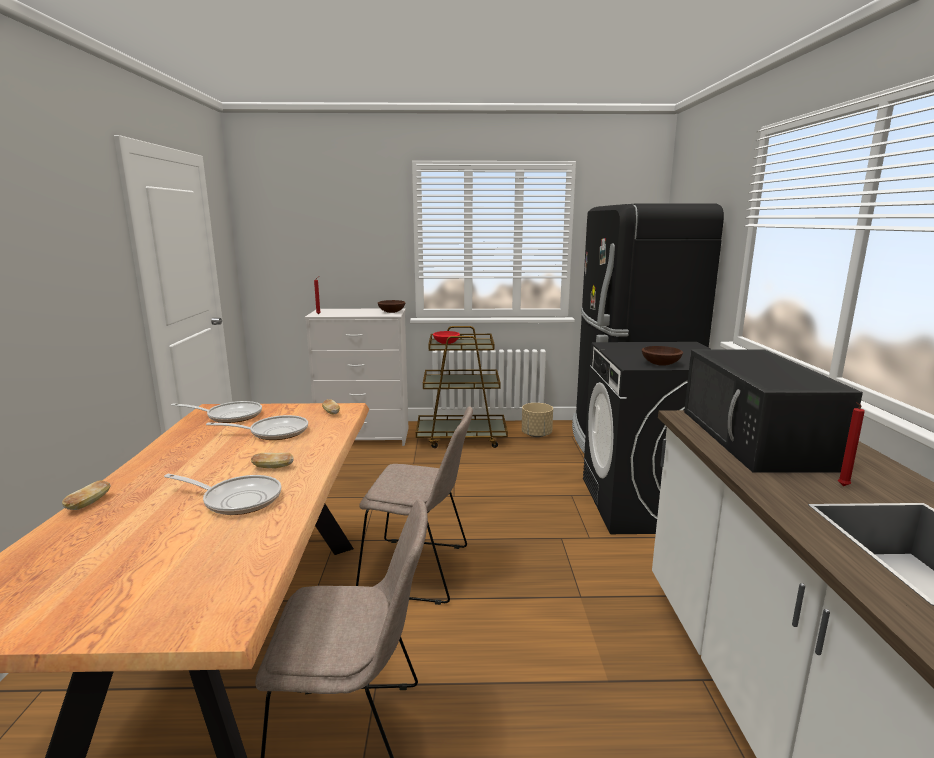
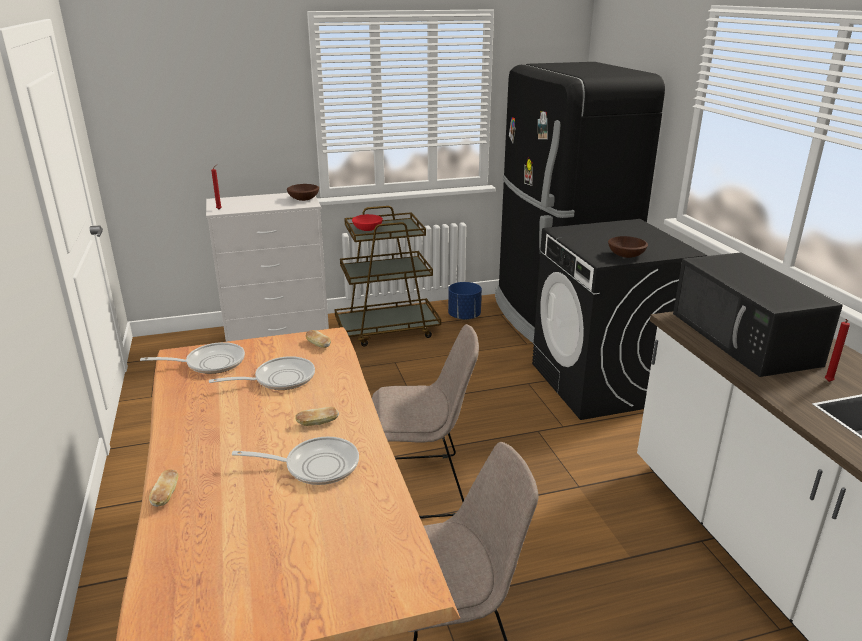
camera: 15 degrees left, 10 degrees up
beige planter [522,403,553,437] -> blue planter [448,282,482,320]

